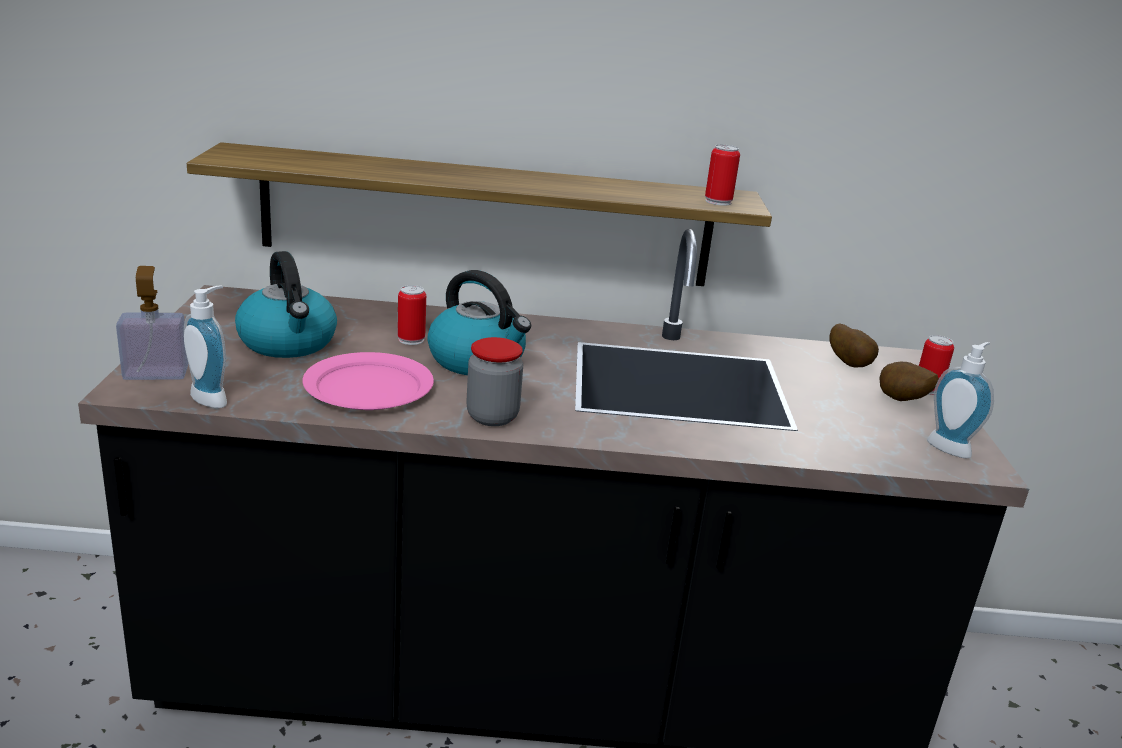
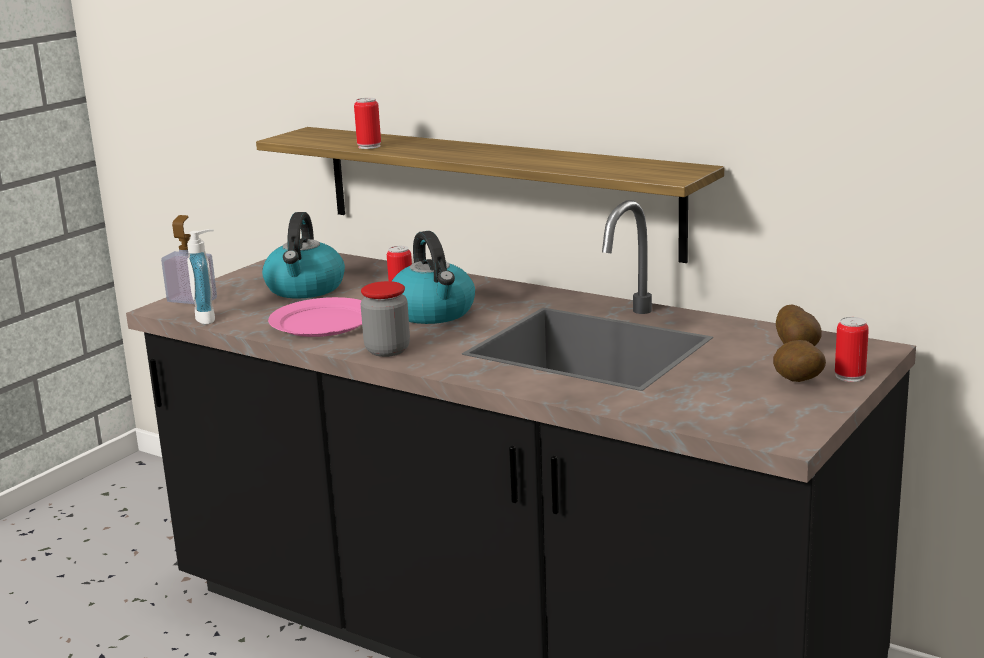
camera: 35 degrees right, 5 degrees down
can [705,144,740,206] -> can moved to [354,98,381,149]
soap dispenser [927,342,994,458] -> none

